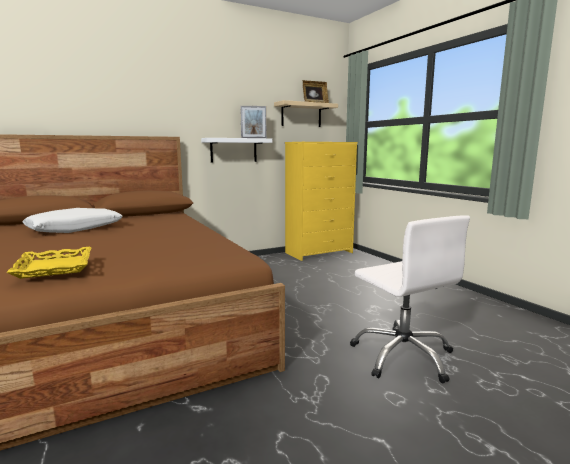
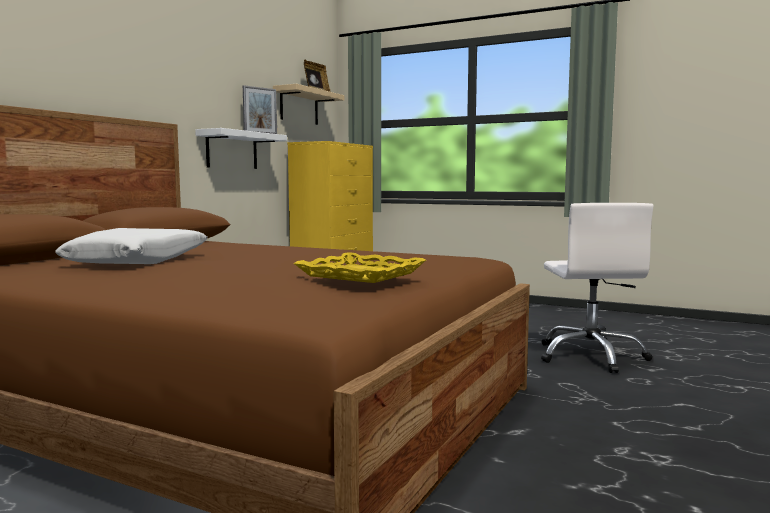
camera: 35 degrees left, 5 degrees down
white office chair [350,215,470,383] -> white office chair turned 60 degrees clockwise [541,203,653,373]

